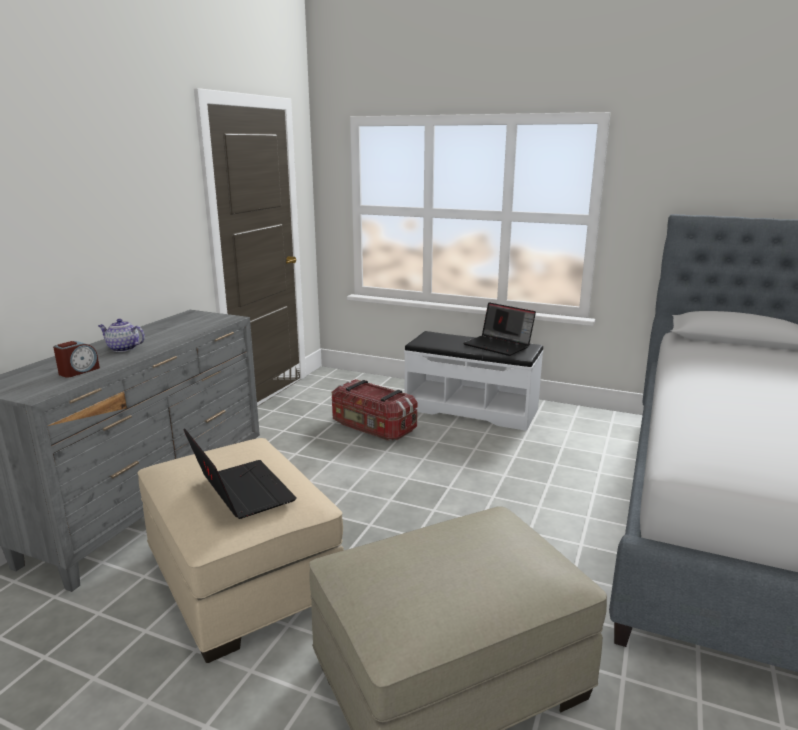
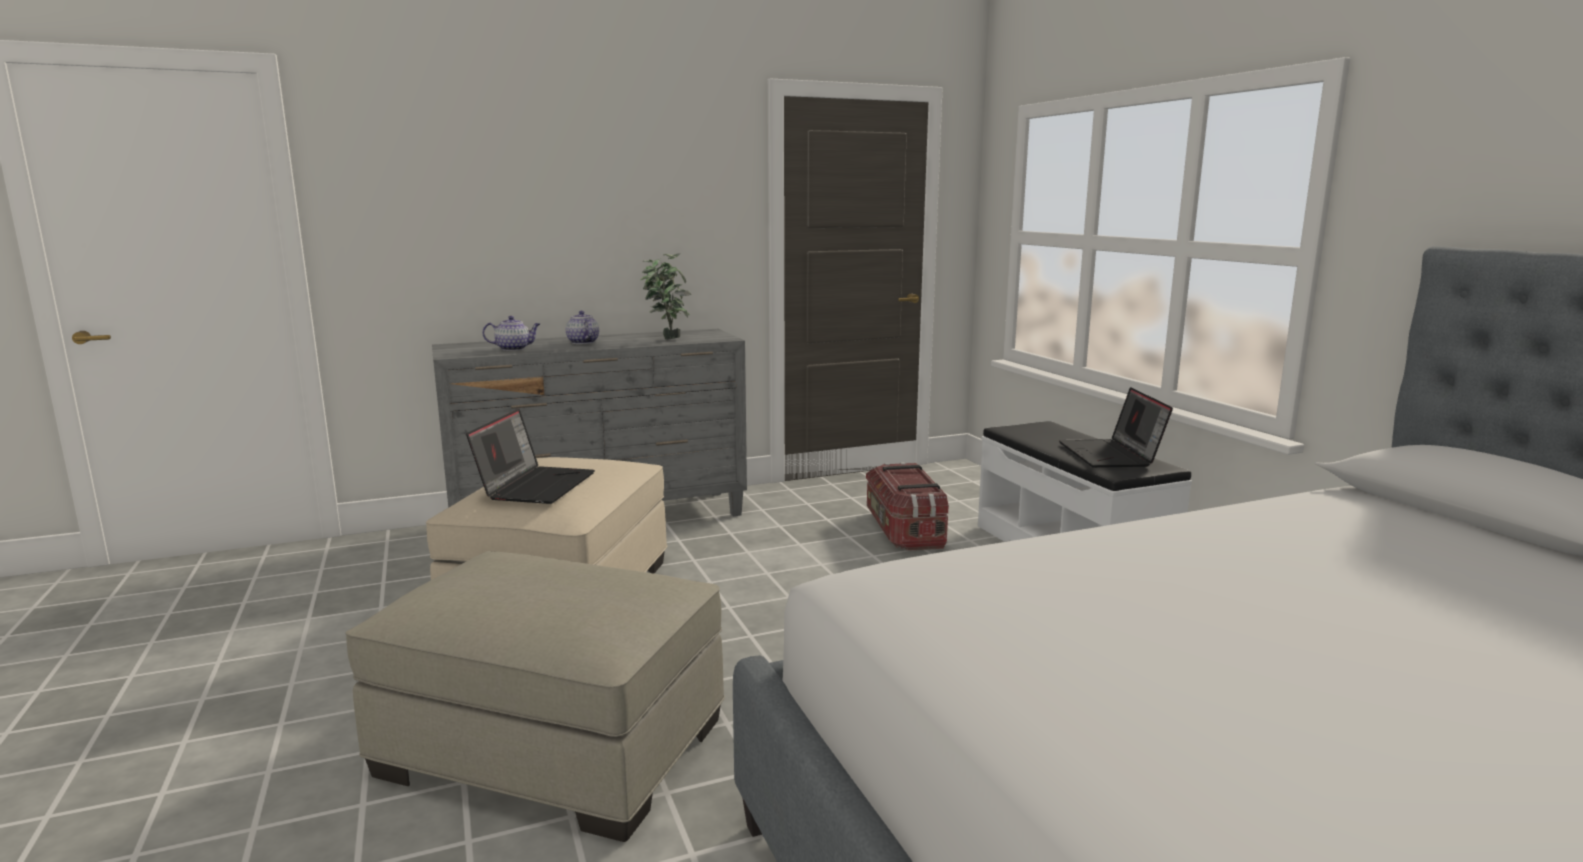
camera: 45 degrees right, 5 degrees down
alarm clock [53,341,100,378] -> teapot [482,316,540,351]
none -> potted plant [640,254,692,339]

